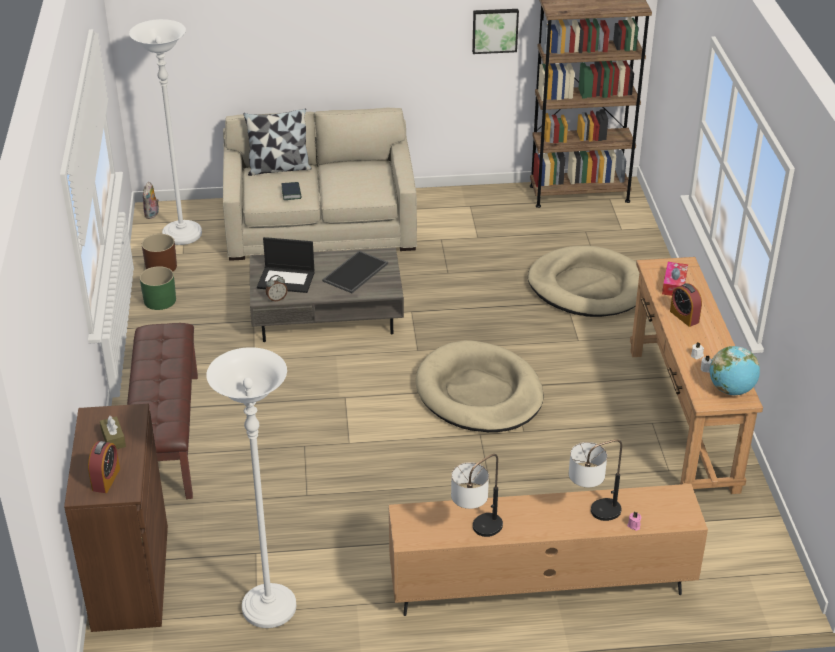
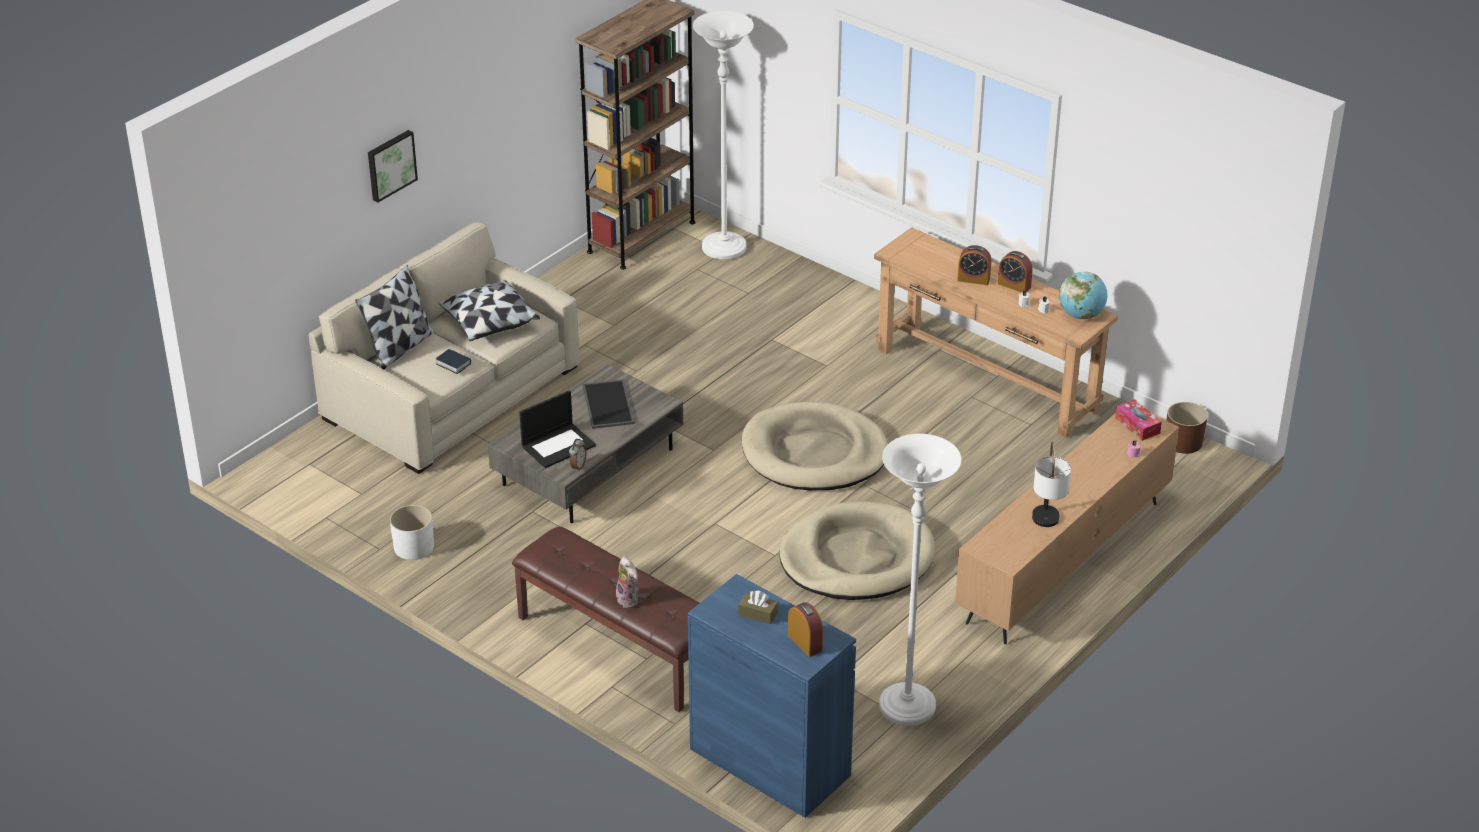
camera: 45 degrees left, 0 degrees up
brown cabinet [64,404,168,632] -> blue cabinet [688,574,856,818]
white floor lamp [129,19,202,245] -> white floor lamp moved to [693,11,754,260]
green planter [140,266,176,310] -> white planter [390,505,434,560]
brown planter [142,234,177,271] -> brown planter moved to [1166,402,1208,454]
plush toy [143,182,159,219] -> plush toy moved to [616,556,639,608]
picture [472,9,519,54] -> picture moved to [368,130,418,203]
beige dog bed [528,246,639,317] -> beige dog bed moved to [779,501,935,600]
table lamp [569,439,622,521] -> none
tissue box [662,262,688,296] -> tissue box moved to [1115,399,1162,441]
none -> pillow [438,280,540,341]
none -> alarm clock [998,251,1033,293]

